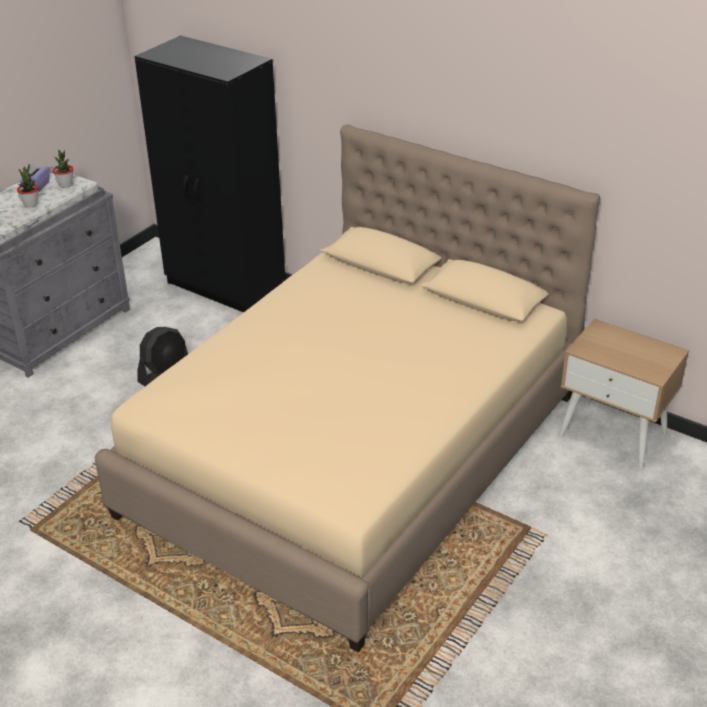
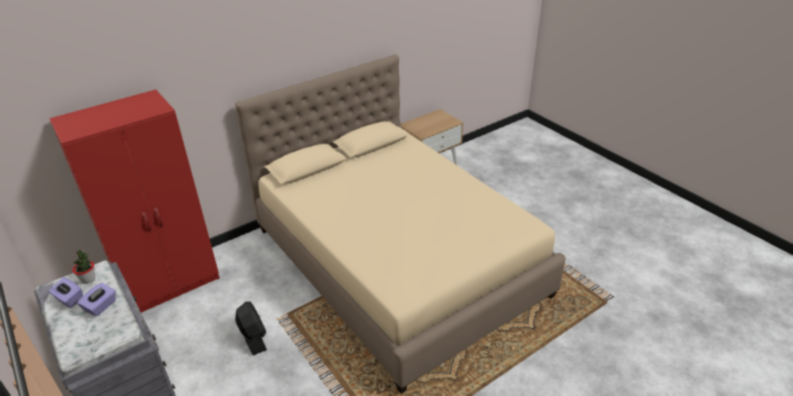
camera: 70 degrees left, 0 degrees up
potted plant [17,164,38,208] -> purple tissue box [77,283,116,316]
black wardrobe [134,35,286,312] -> red wardrobe [49,90,220,313]

